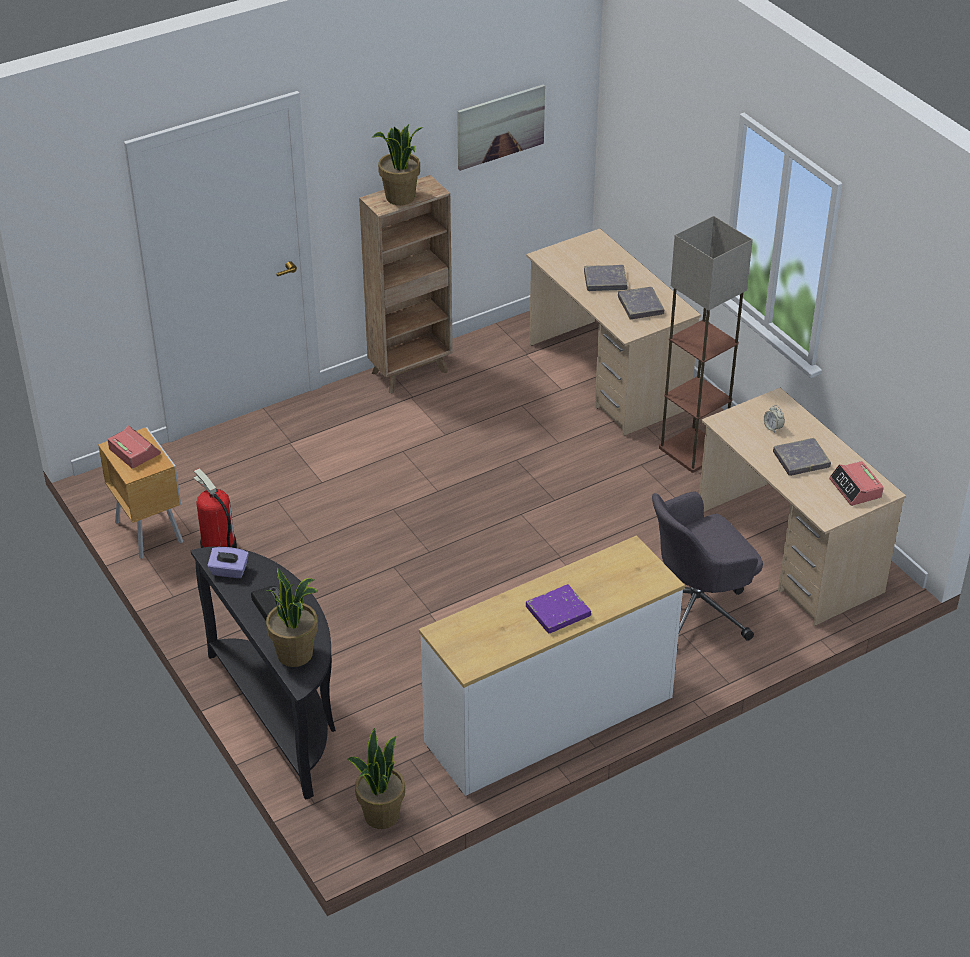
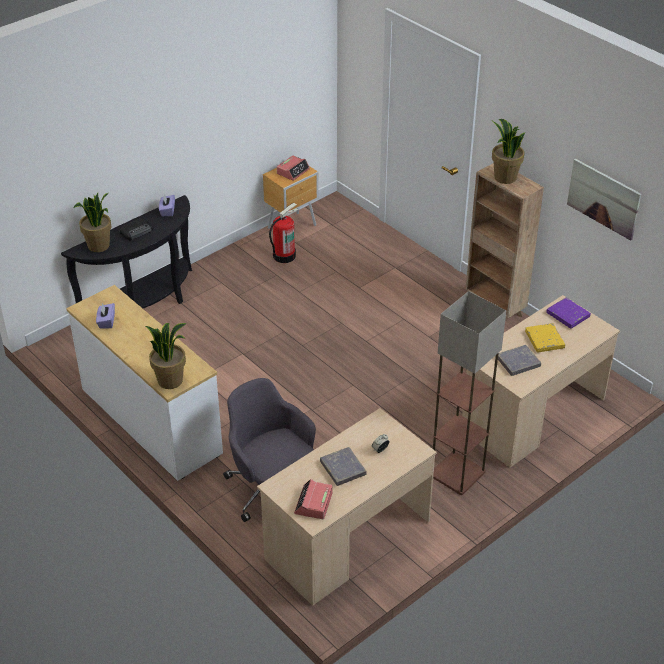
camera: 80 degrees right, 0 degrees up
potted plant [347,728,405,829] -> potted plant moved to [145,323,187,389]
purple book [526,584,591,633] -> purple book moved to [546,297,591,329]
grey book [584,265,627,291] -> yellow book [525,323,565,353]
alarm clock [829,461,884,506] -> alarm clock turned 45 degrees counterclockwise [294,479,333,519]
none -> purple tissue box [96,303,115,329]

